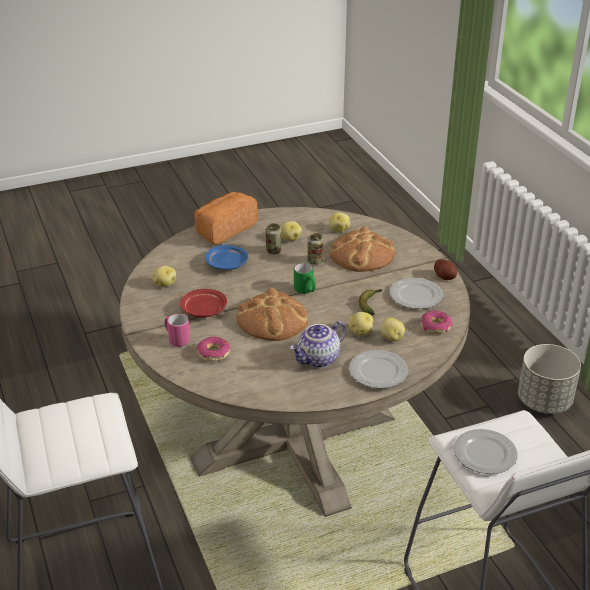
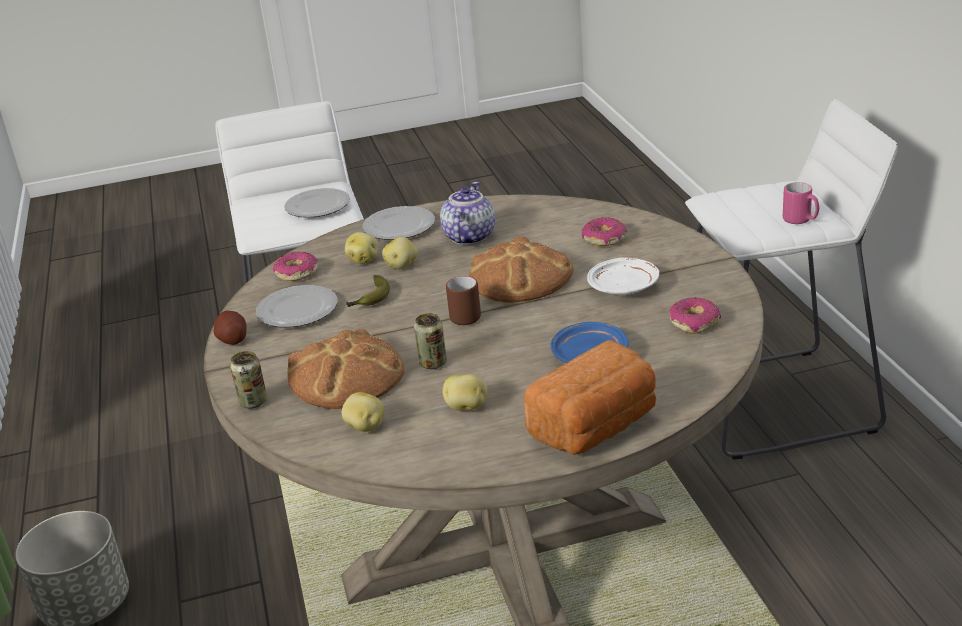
camera: 170 degrees left, 5 degrees down
potato [152,265,176,287] -> donut [669,297,721,333]
pink mug [165,314,190,347] -> pink mug moved to [783,182,819,224]
red plate [180,289,227,318] -> white plate [587,257,659,295]
can [266,223,281,254] -> can moved to [230,351,267,408]
teapot [290,321,346,368] -> teapot turned 45 degrees counterclockwise [440,182,495,245]
green mug [294,263,316,294] -> brown mug [446,276,481,325]

